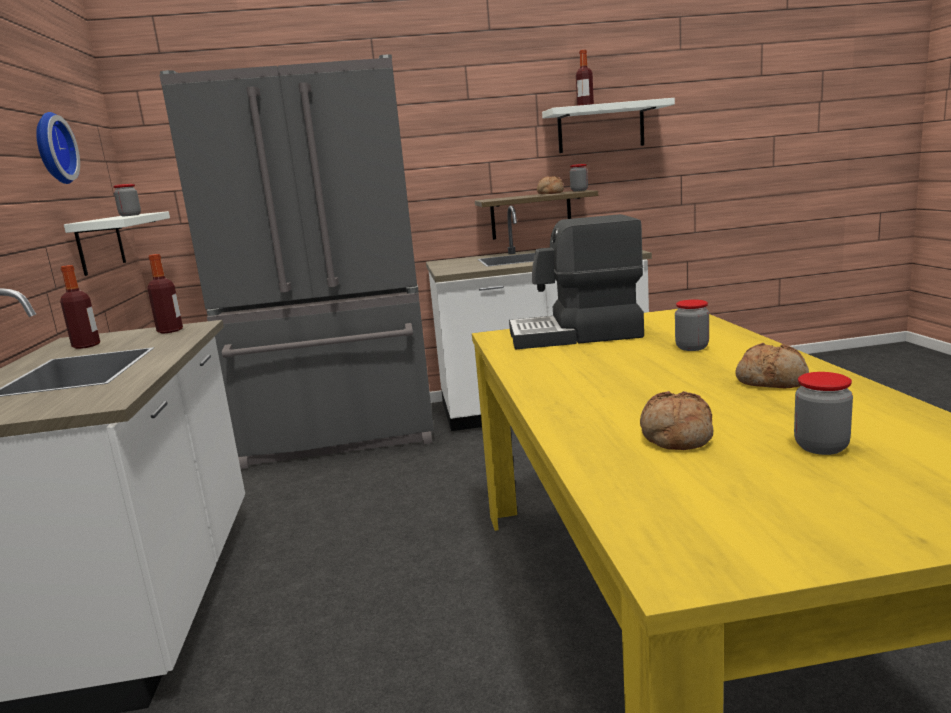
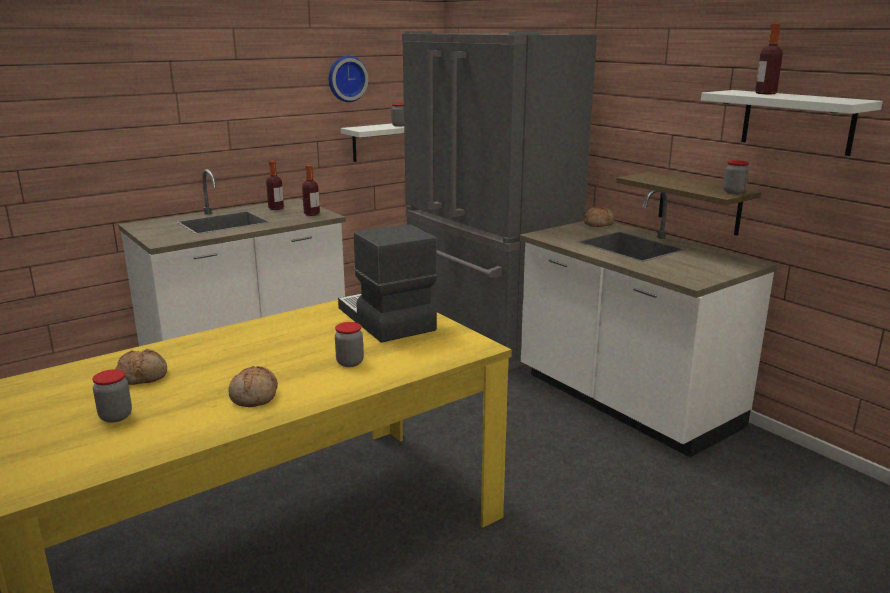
camera: 60 degrees right, 5 degrees up
bread [537,176,564,194] -> bread moved to [584,207,614,227]

